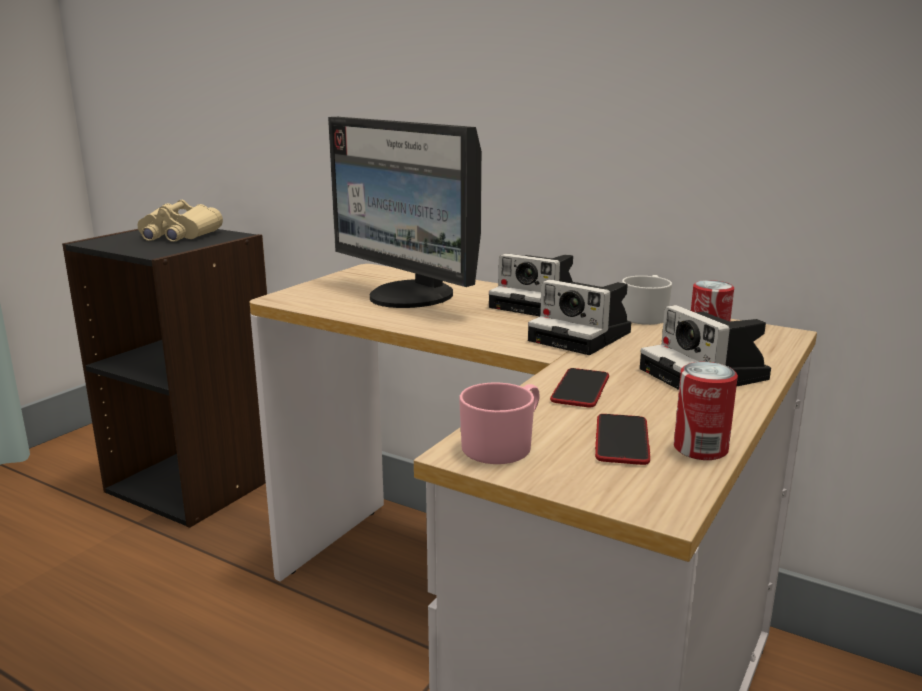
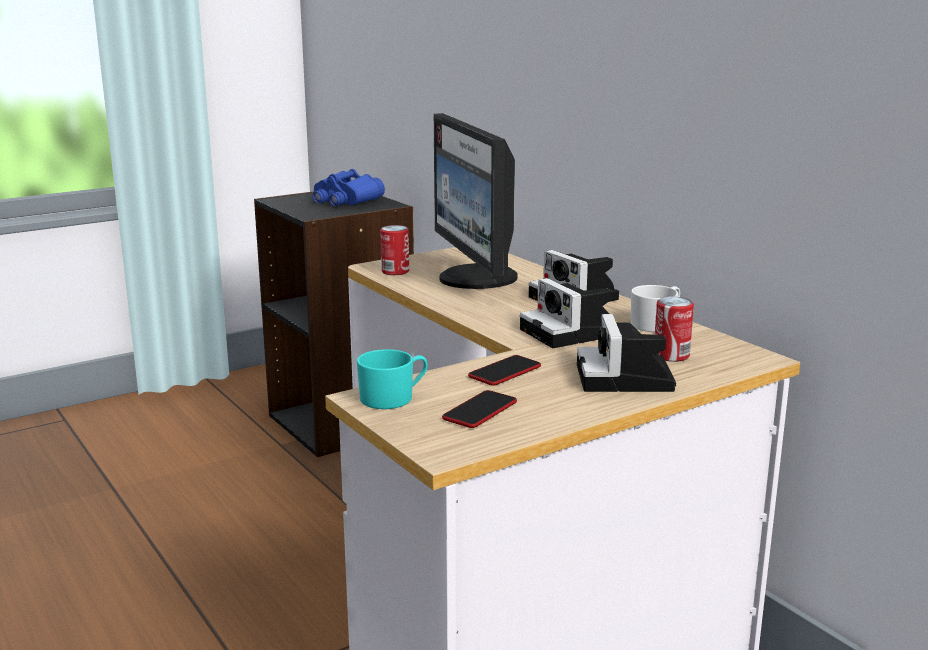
camera: 25 degrees right, 0 degrees up
beige binoculars [138,200,223,242] -> blue binoculars [313,169,385,206]
pink mug [459,382,540,464] -> turquoise mug [357,349,428,409]
can [674,362,738,460] -> can moved to [380,225,409,275]

